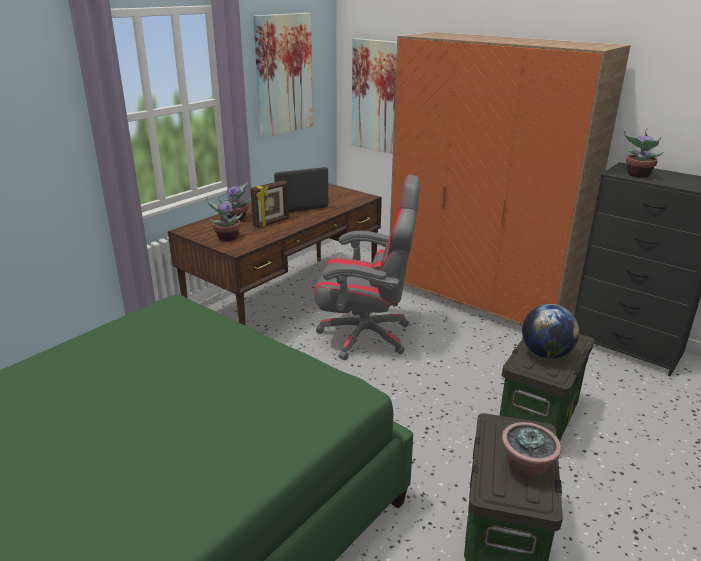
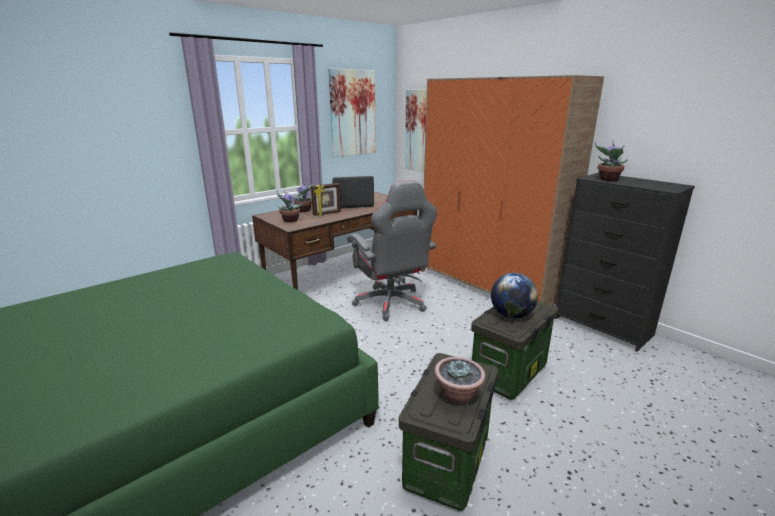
camera: 10 degrees right, 5 degrees down
grey office chair [314,174,420,360] -> grey office chair turned 45 degrees clockwise [347,180,437,321]

